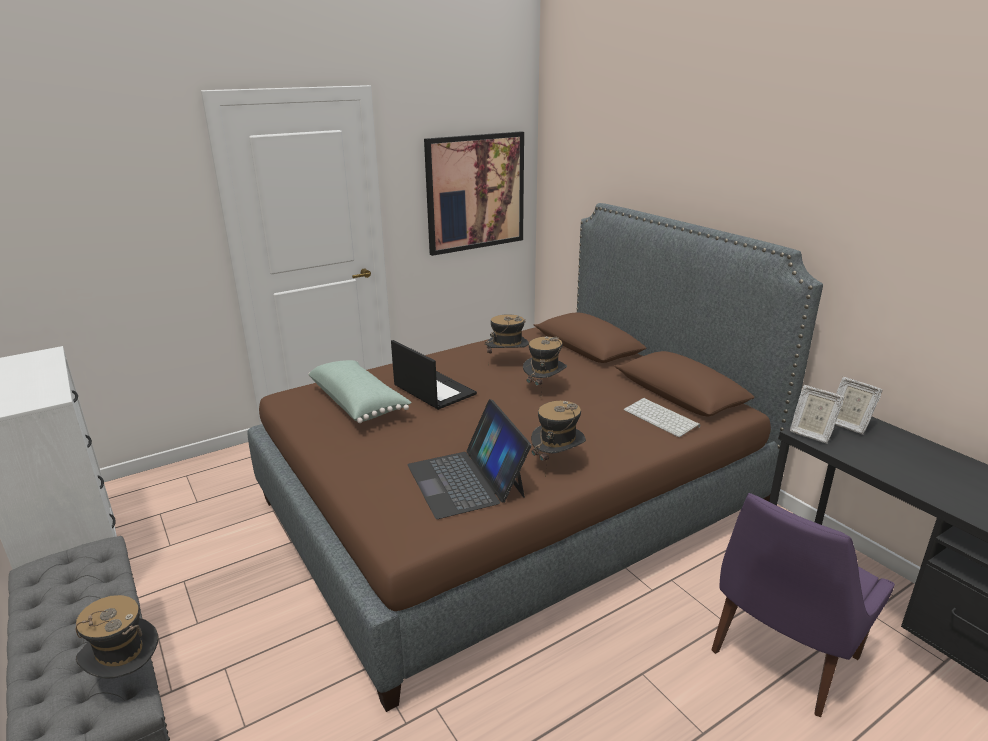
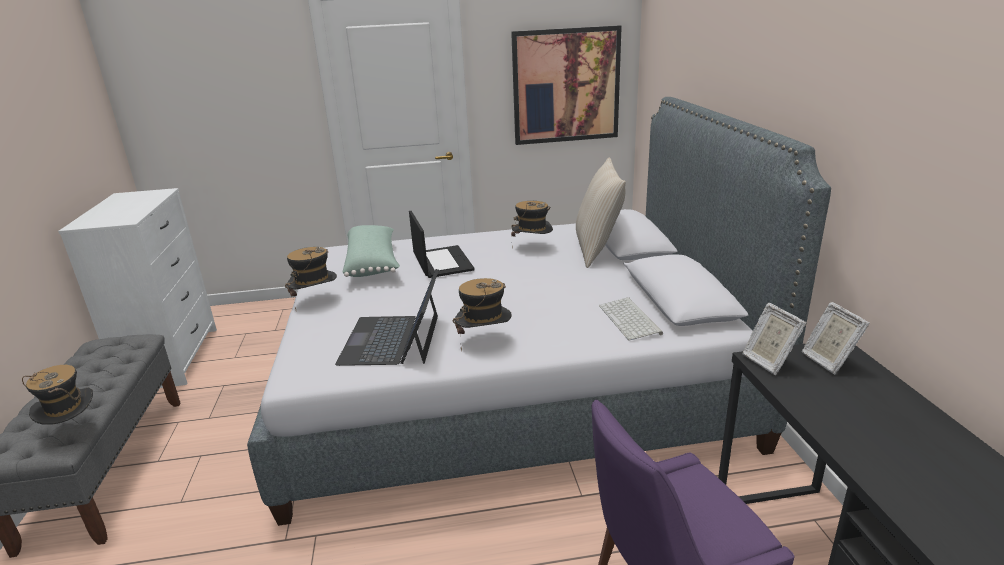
camera: 25 degrees right, 0 degrees up
brown bed [247,203,823,712] -> grey bed [247,97,831,526]
hat [523,336,567,390] -> hat moved to [285,247,337,310]
none -> beige pillow [576,158,626,268]

